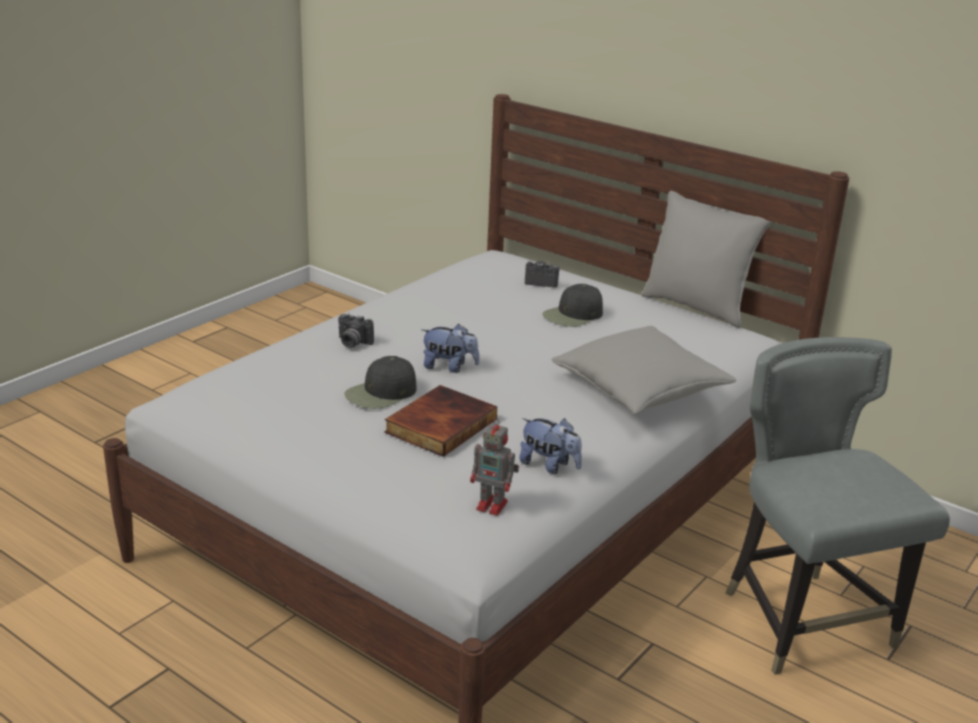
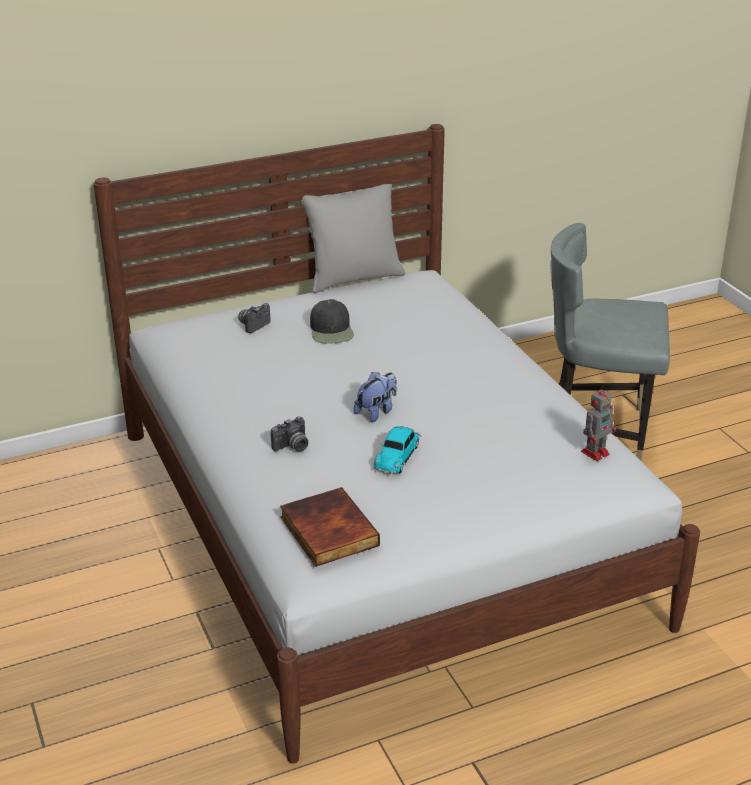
camera: 60 degrees left, 5 degrees up
black cap [344,356,417,409] -> toy car [374,426,421,474]
book [384,385,497,457] -> book moved to [280,487,380,567]
plush toy [519,418,582,474] -> none
grey pillow [551,326,737,414] -> none

